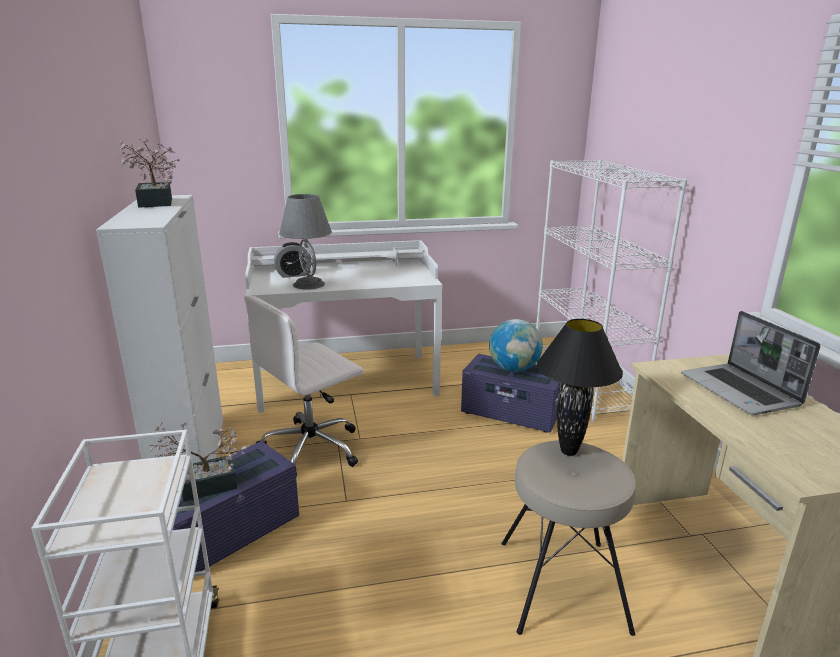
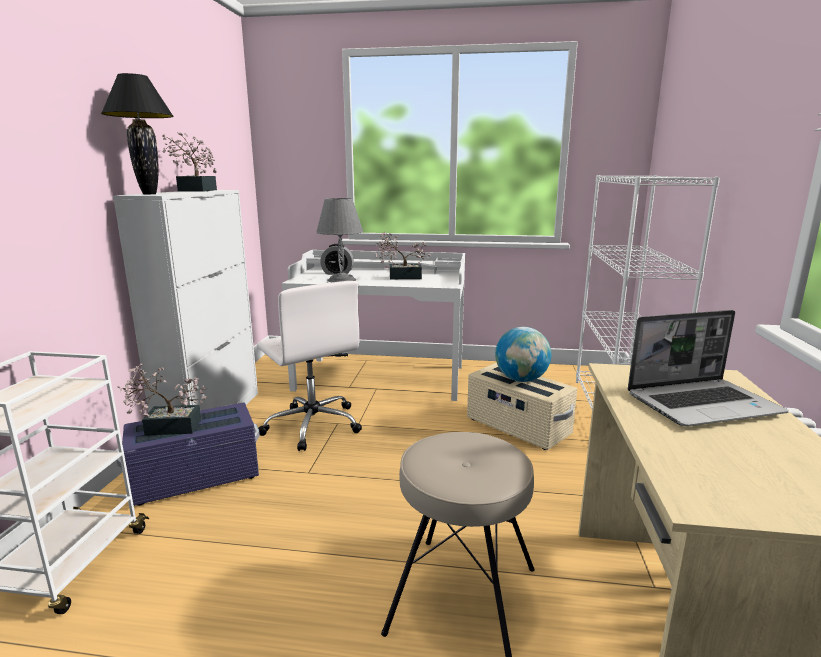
camera: 20 degrees right, 5 degrees down
white office chair [244,295,363,477] -> white office chair turned 105 degrees counterclockwise [257,281,362,451]
purple storage box [461,354,561,433] -> beige storage box [467,363,577,450]
black table lamp [537,319,623,456] -> black table lamp moved to [101,73,174,194]
laptop [681,311,820,415] -> laptop turned 105 degrees counterclockwise [628,310,789,426]
none -> potted plant [375,232,431,279]

